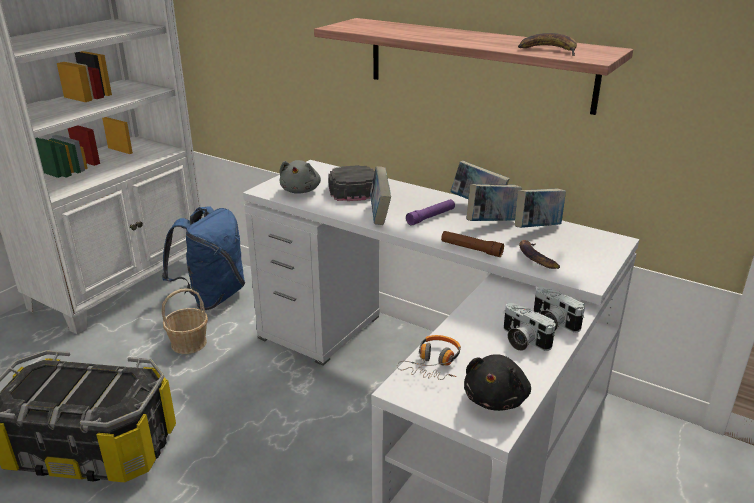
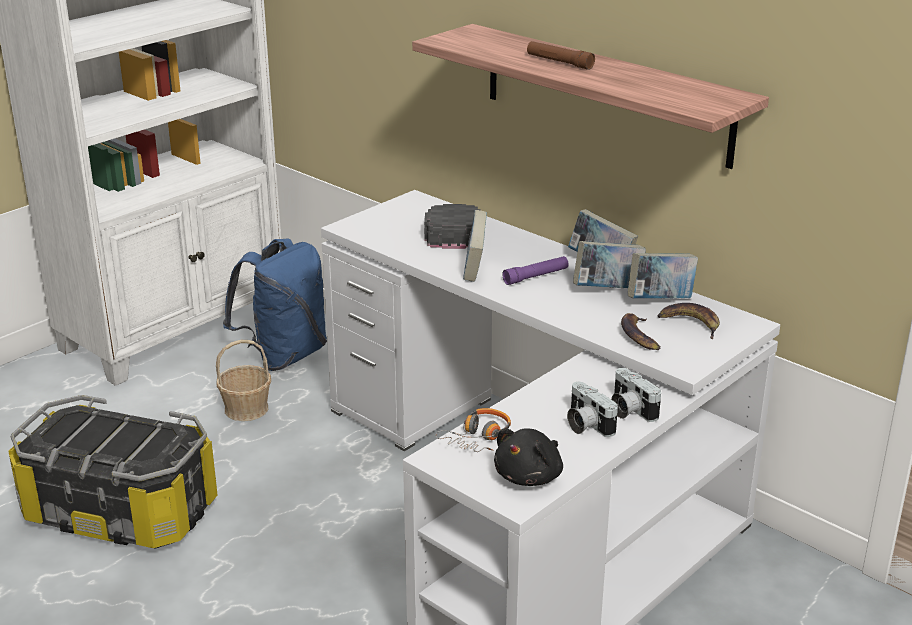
camera: 10 degrees right, 0 degrees up
grey plush toy [279,160,321,194] -> none
brown flashlight [441,231,504,257] -> brown flashlight moved to [527,41,595,70]
banana [518,33,577,56] -> banana moved to [658,303,720,339]

